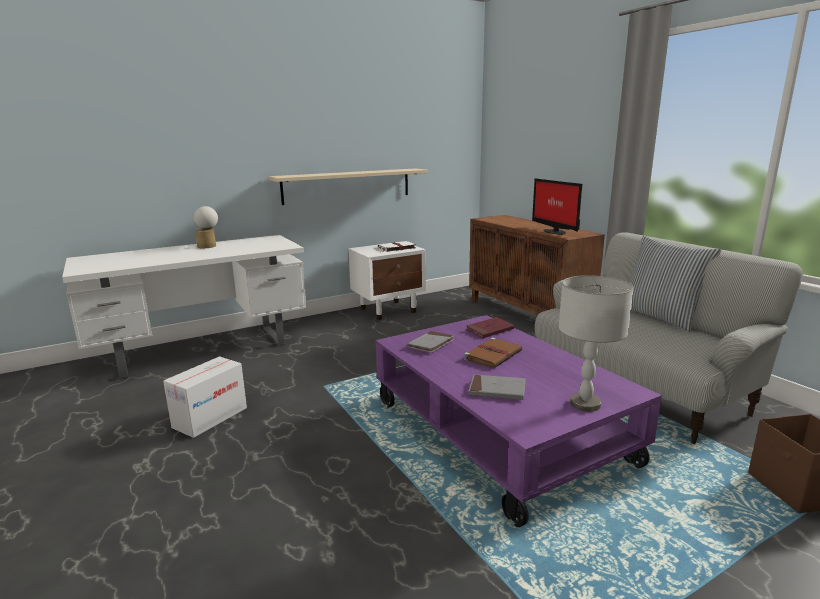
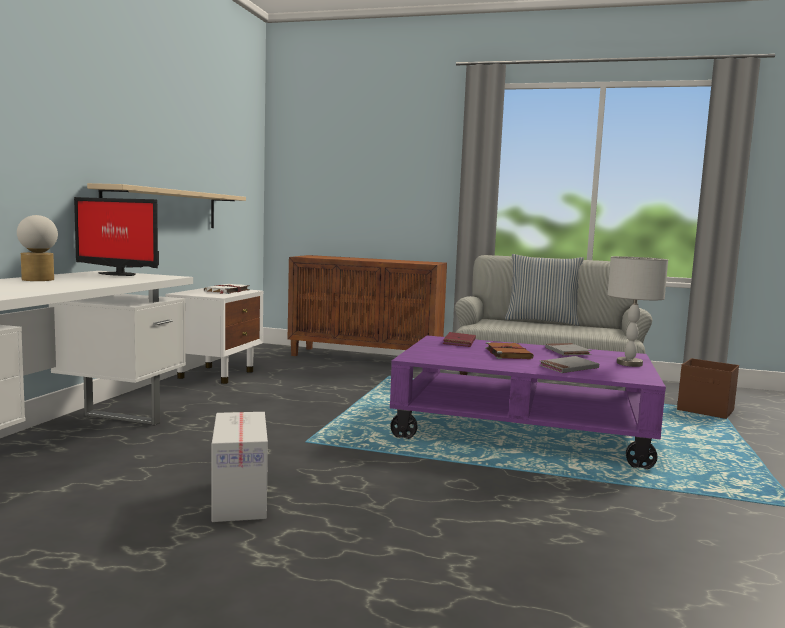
camera: 45 degrees left, 10 degrees down
grey book [407,331,454,353] -> grey book moved to [545,343,591,356]
monitor [532,178,582,235] -> monitor moved to [74,197,159,276]

